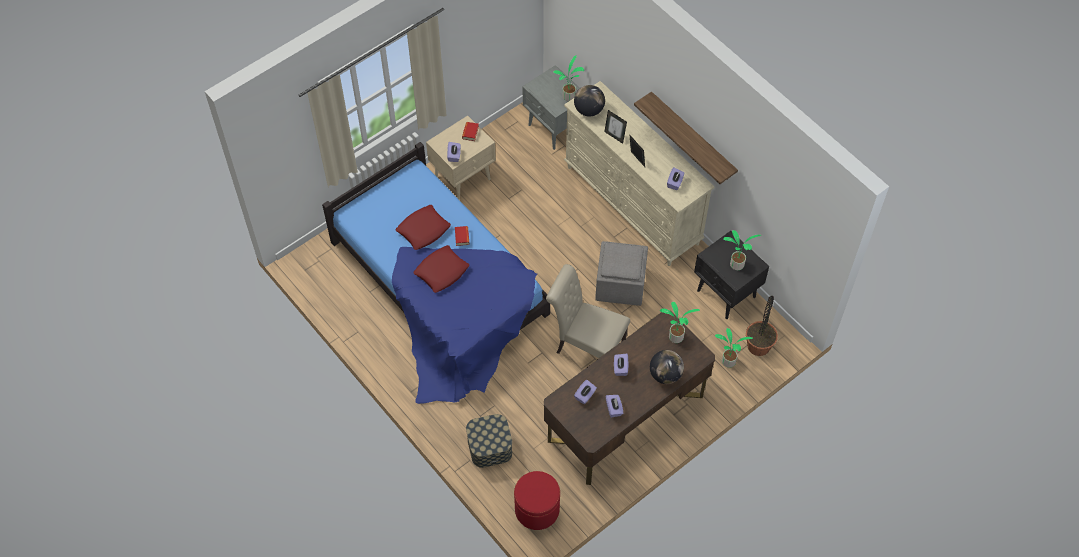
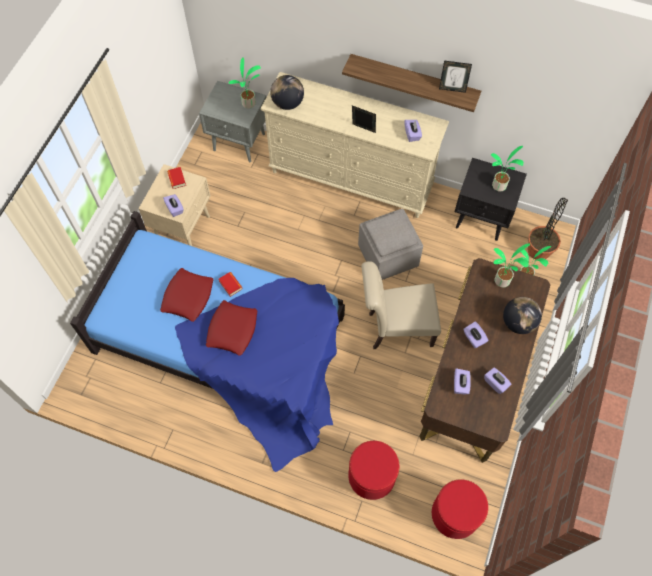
camera: 30 degrees left, 5 degrees up
storage box [466,414,512,468] -> red ottoman [348,441,399,500]
picture frame [604,110,627,144] -> picture frame moved to [439,61,472,93]

